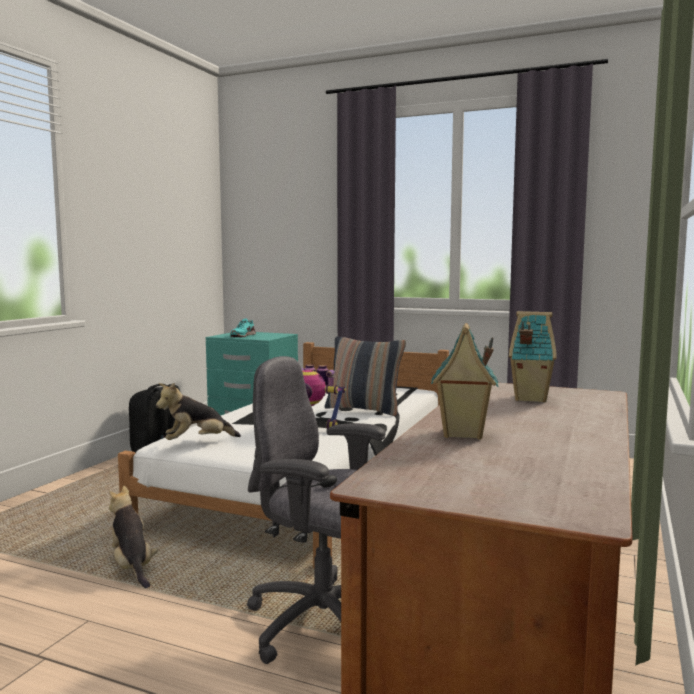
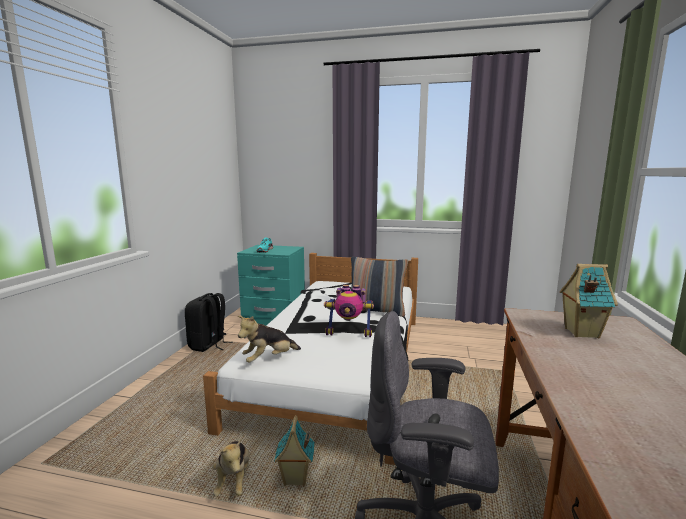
camera: 10 degrees left, 5 degrees up
plush toy [109,486,158,588] -> plush toy turned 150 degrees counterclockwise [212,439,250,496]
toy house [431,323,498,440] -> toy house moved to [274,415,315,486]

